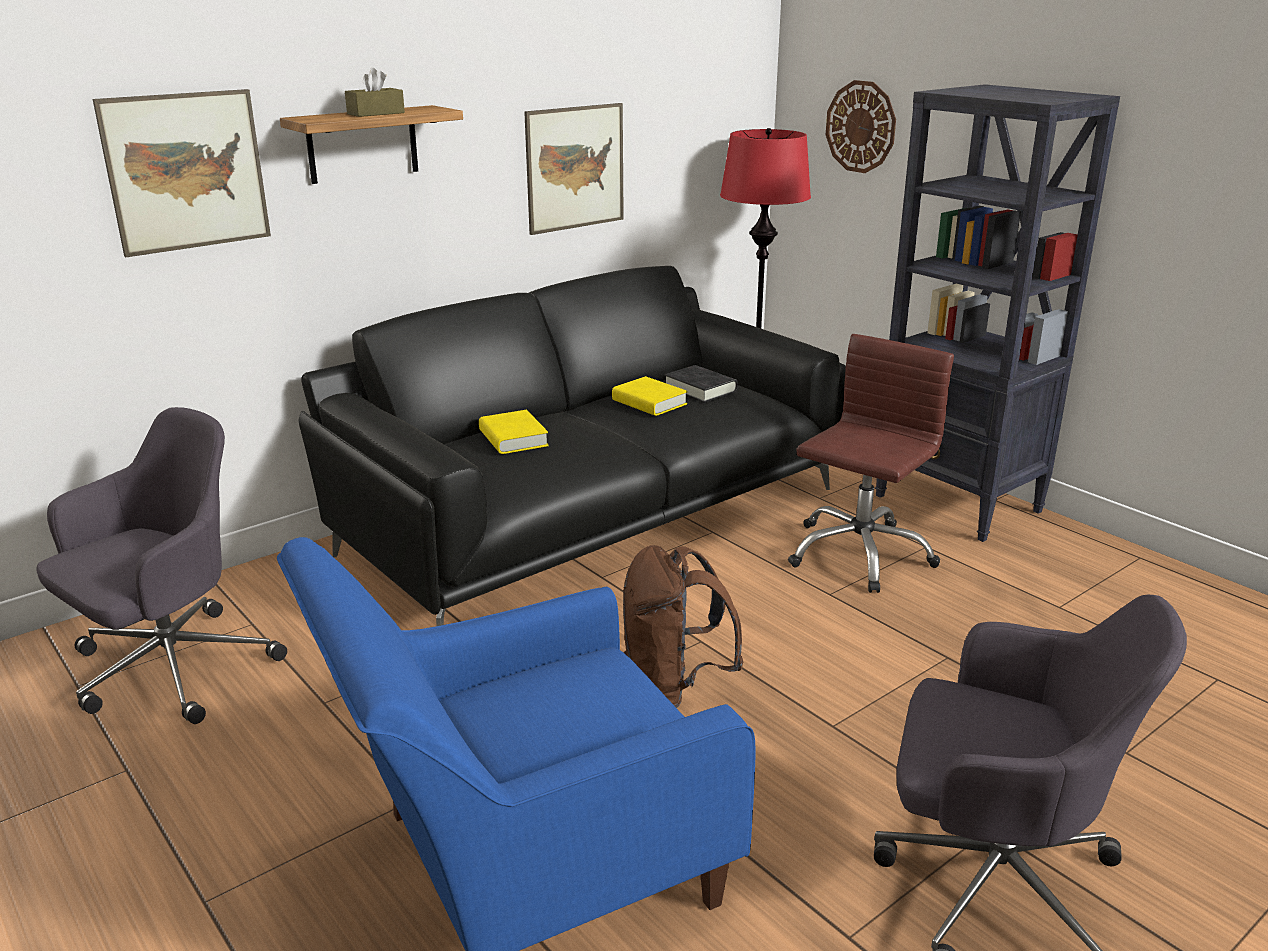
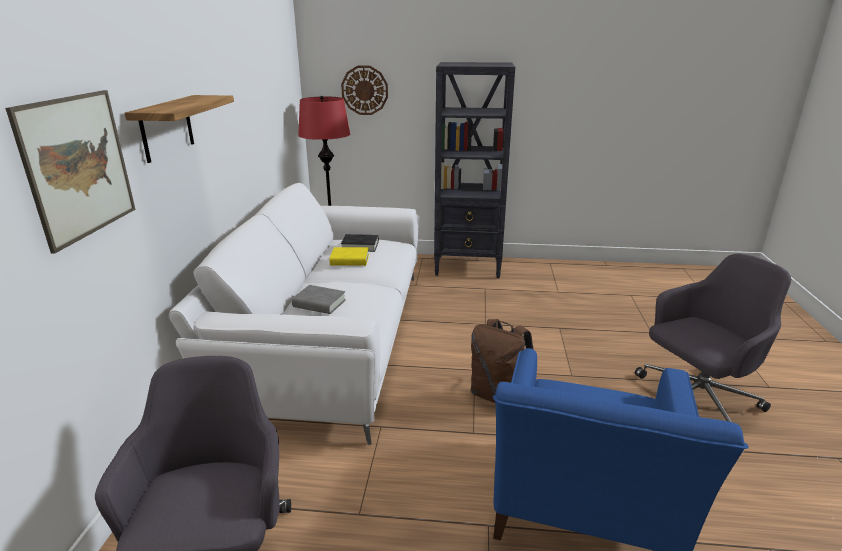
camera: 45 degrees left, 0 degrees up
black sofa [298,266,846,626] -> white sofa [169,183,419,445]
brown tissue box [345,68,405,117] -> none
yellow book [479,410,549,454] -> grey book [292,285,346,314]
picture [524,103,624,235] -> none
brown office chair [788,334,954,593] -> none

